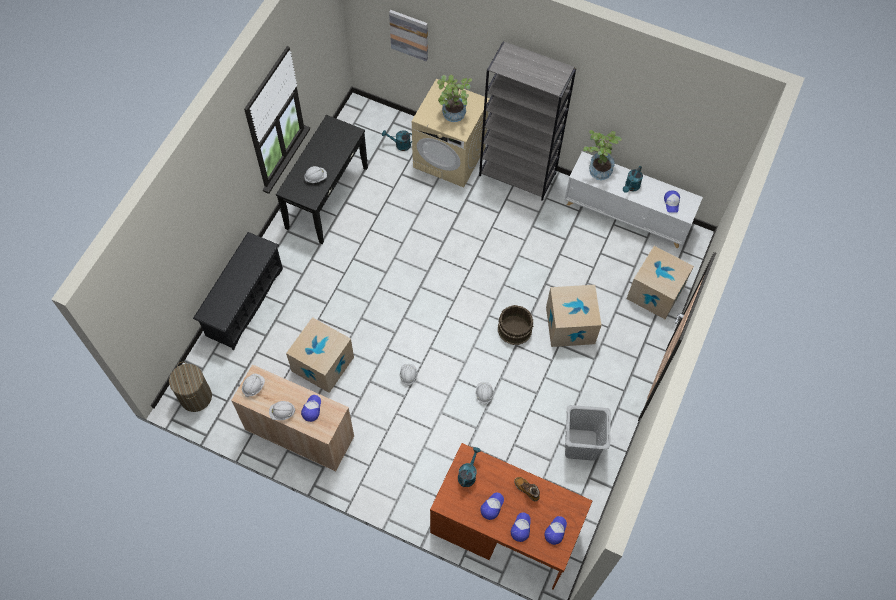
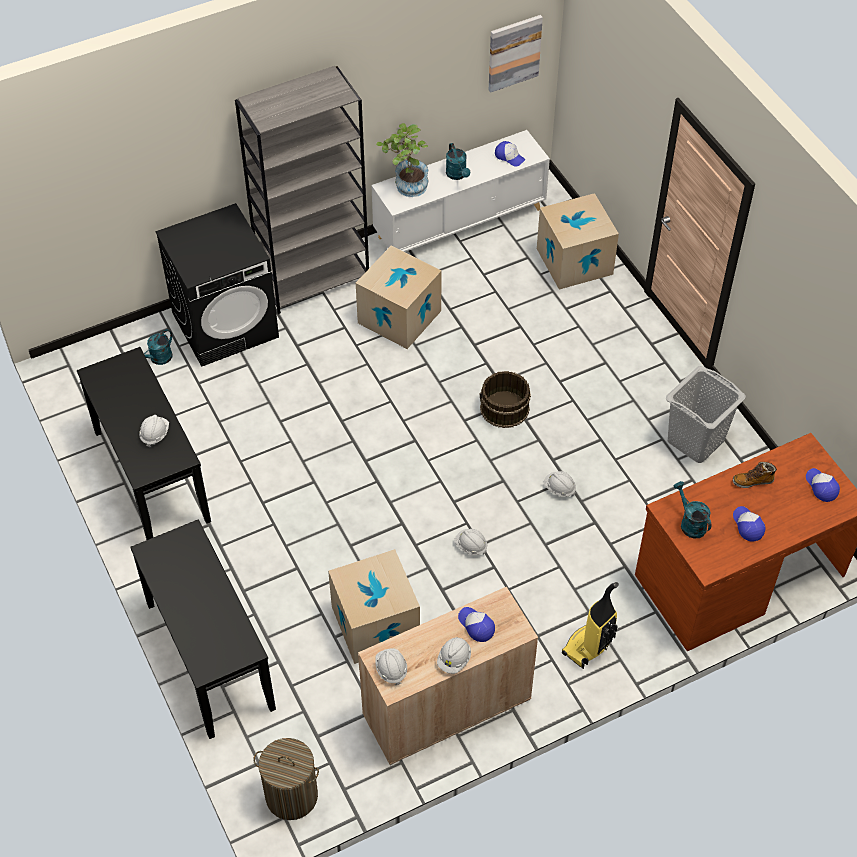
camera: 50 degrees left, 10 degrees down
black shoe rack [193,232,283,350] -> black console table [130,519,276,739]
picture [389,10,428,61] -> picture moved to [489,15,543,93]
beige washing machine [412,79,490,187] -> black washing machine [156,203,279,367]
potted plant [437,75,472,122] -> none
cap [511,513,531,542] -> none
cardboard box [546,285,602,347] -> cardboard box moved to [356,246,442,349]
none -> vacuum cleaner [562,582,619,669]

